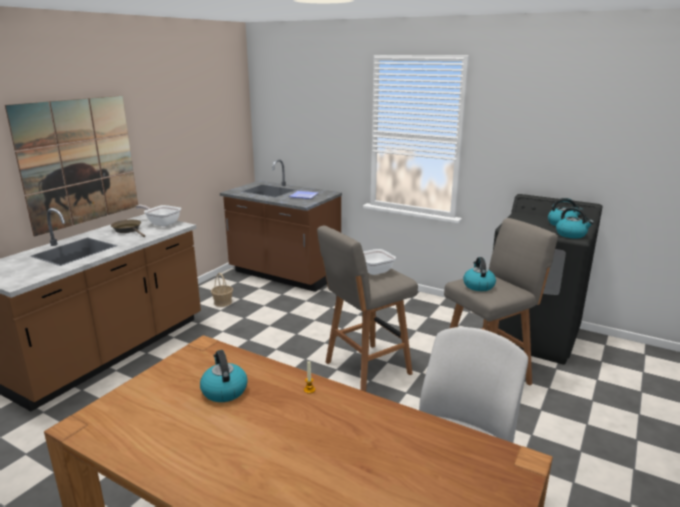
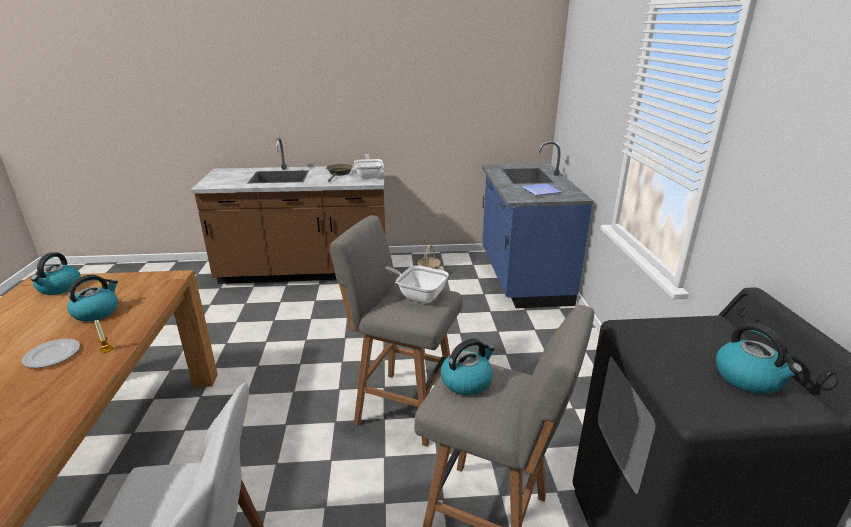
camera: 55 degrees right, 5 degrees up
picture [5,95,138,237] -> none
brown counter [220,159,342,292] -> blue counter [482,141,593,308]
kettle [556,207,594,238] -> kettle moved to [30,252,81,295]
none -> plate [22,339,80,368]

